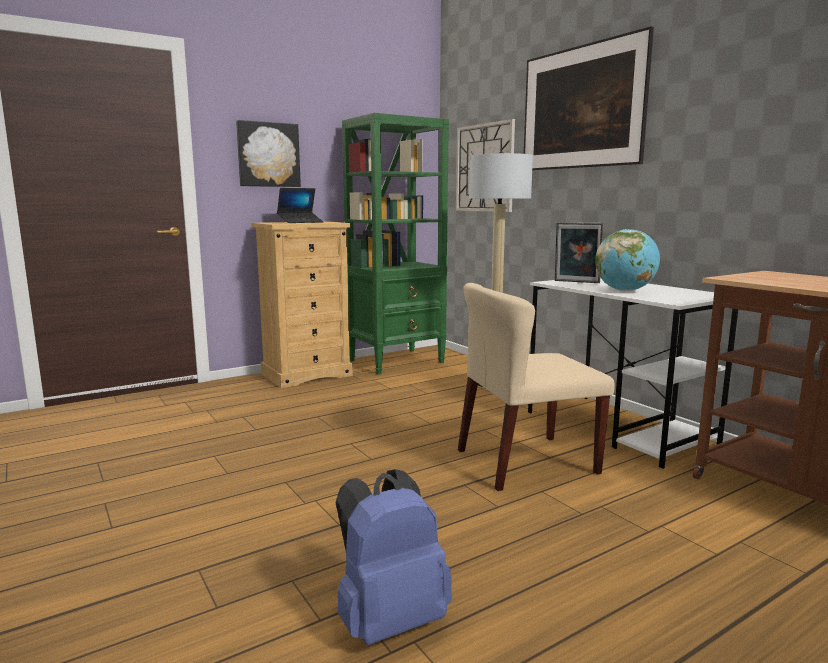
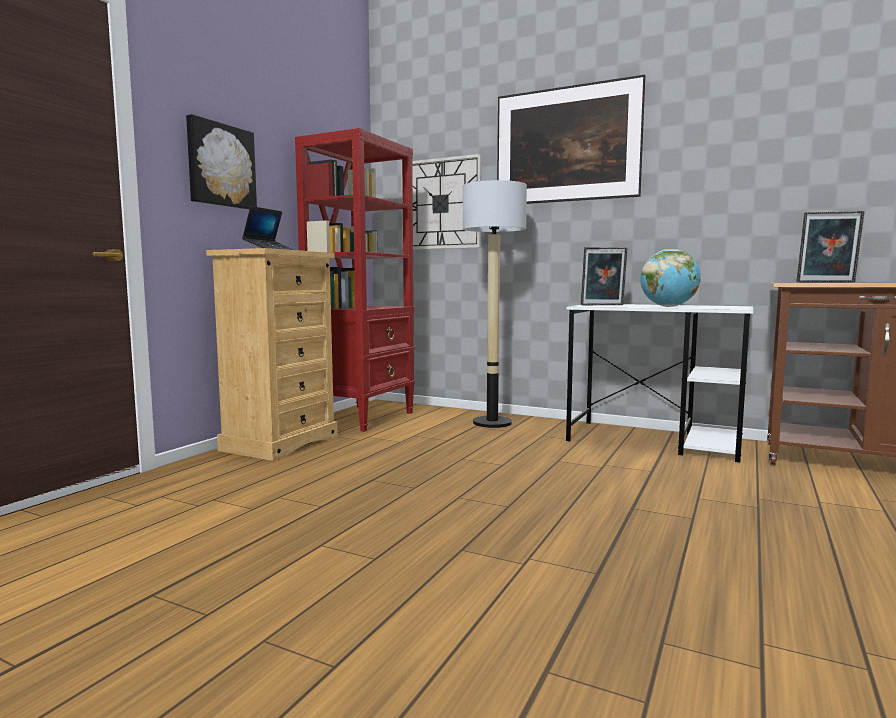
camera: 30 degrees left, 5 degrees down
blue backpack [335,469,452,645] -> none
green bookcase [342,113,449,375] -> red bookcase [295,128,415,432]
beige chair [458,283,615,491] -> none
none -> picture frame [796,211,865,282]

